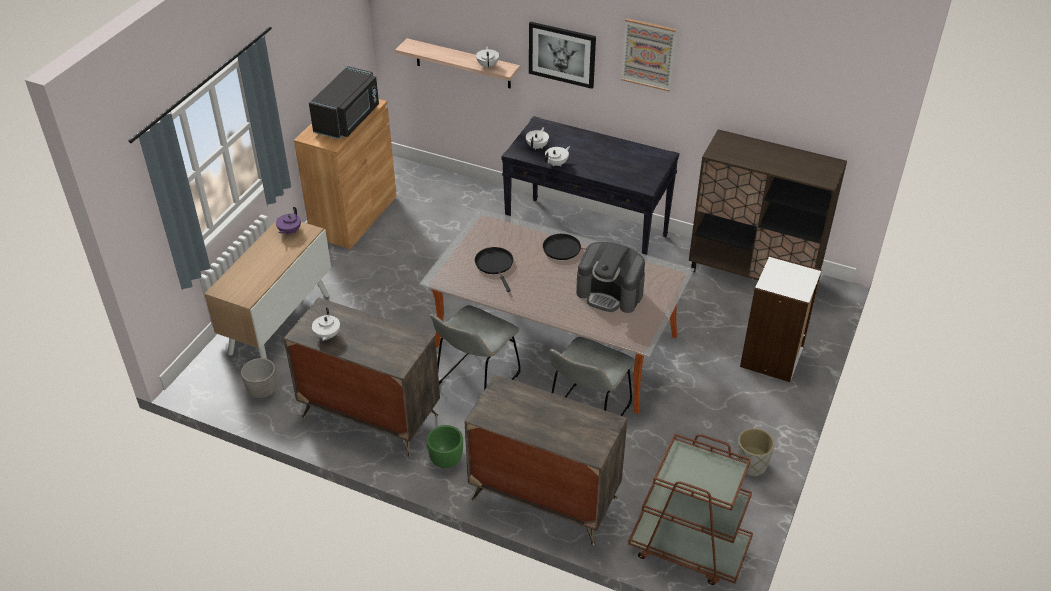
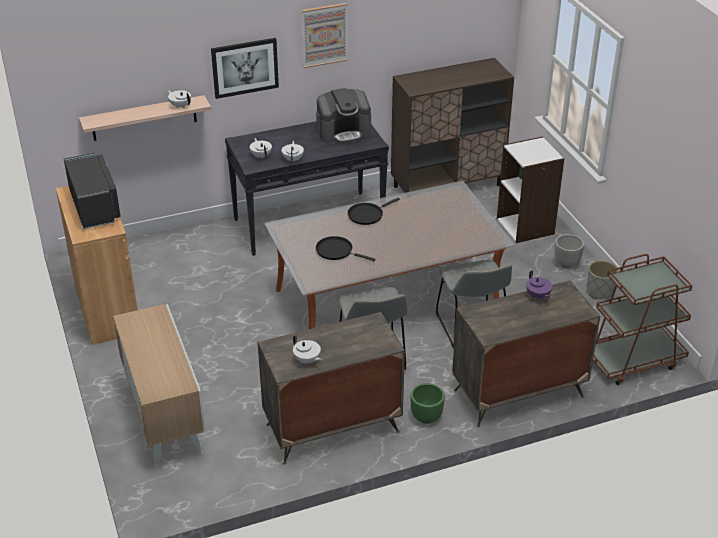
camera: 45 degrees left, 5 degrees down
planter [241,358,277,398] -> planter moved to [554,234,584,268]
purple teapot [276,207,301,235] -> purple teapot moved to [526,270,553,300]
coffee machine [576,242,645,313] -> coffee machine moved to [316,88,371,143]

